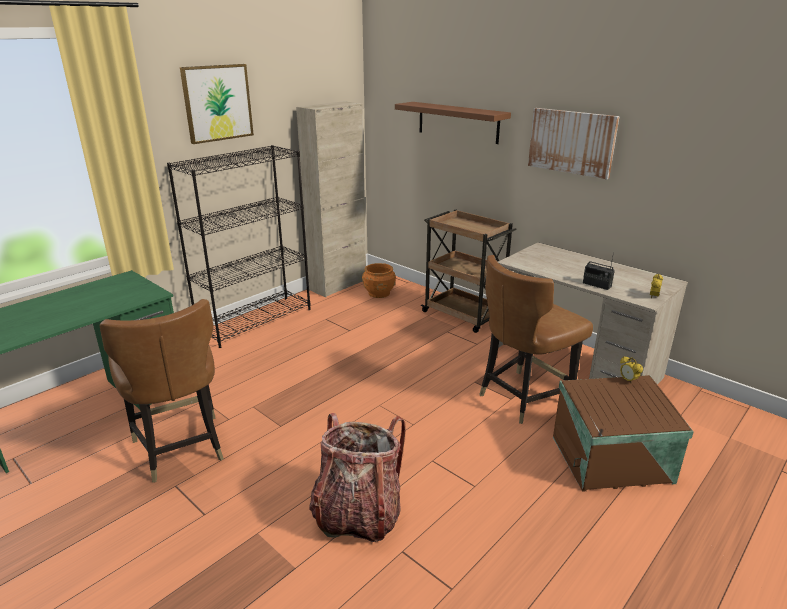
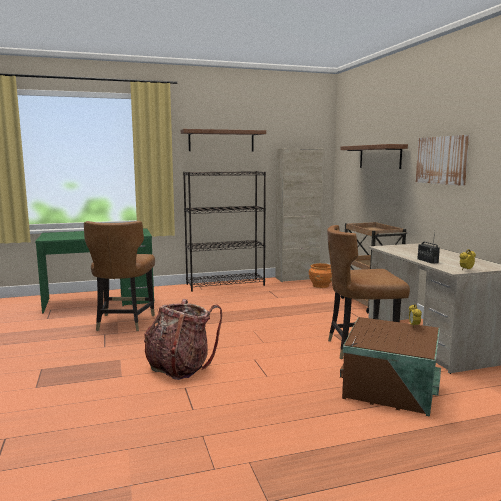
camera: 30 degrees right, 15 degrees down
picture [180,64,254,144] -> brown shelf [181,129,266,152]

